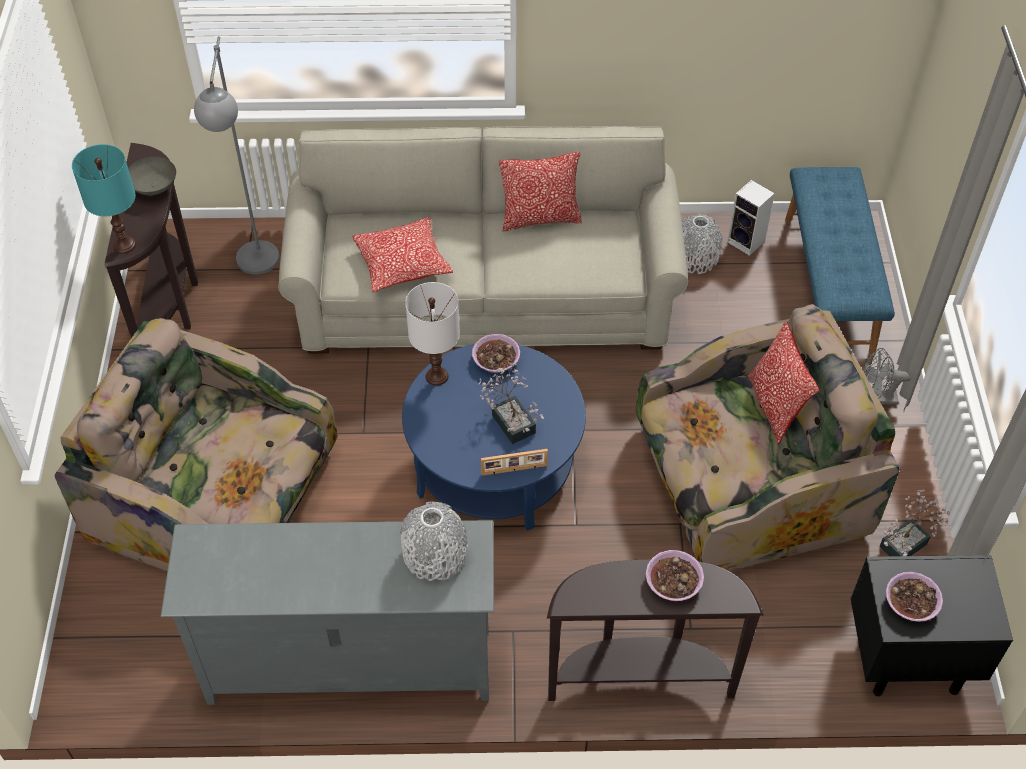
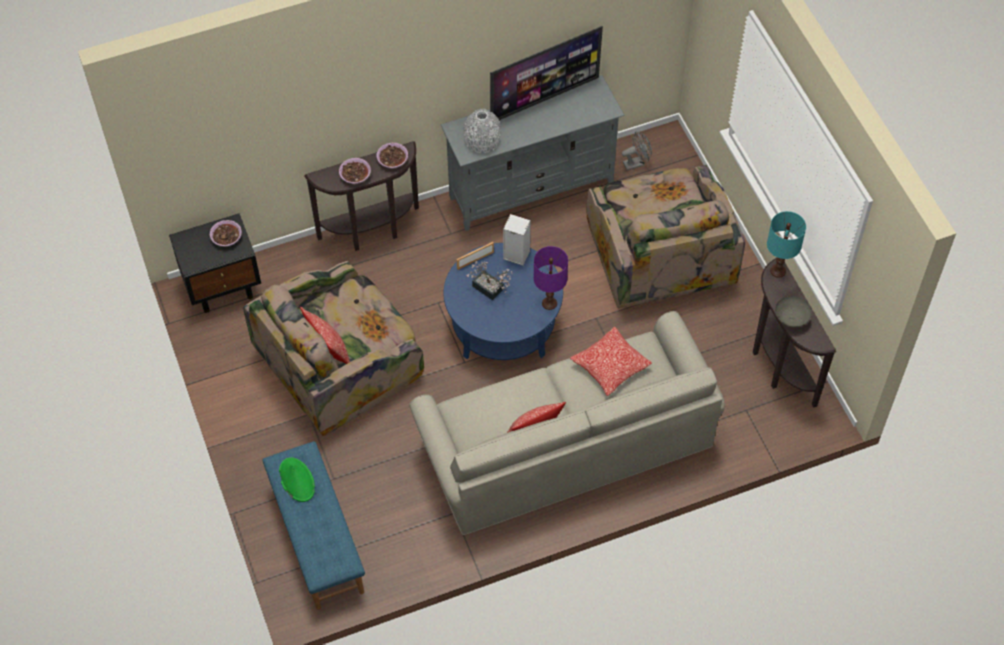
camera: 160 degrees right, 5 degrees up
armchair [55,318,338,571] -> armchair turned 75 degrees clockwise [586,165,745,309]
grey floor lamp [194,36,279,275] -> none
white table lamp [405,282,460,386] -> purple table lamp [534,246,568,310]
bowl [472,334,520,373] -> bowl moved to [377,143,408,168]
grey vase [682,214,723,274] -> none
speaker [727,180,775,256] -> speaker moved to [503,214,531,266]
grey fan [864,348,911,404] -> grey fan moved to [622,131,652,171]
potted plant [880,489,950,556] -> none
none -> green hat [279,457,315,502]
none -> television [490,26,603,120]

